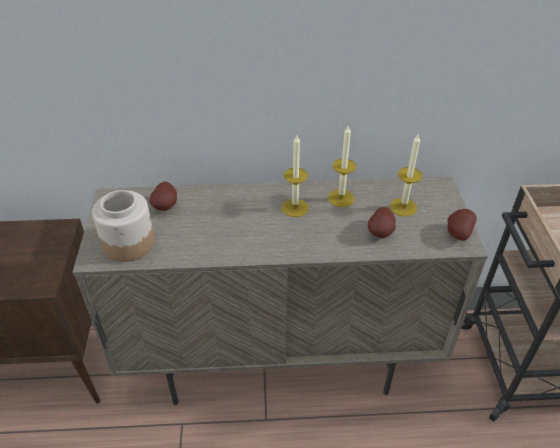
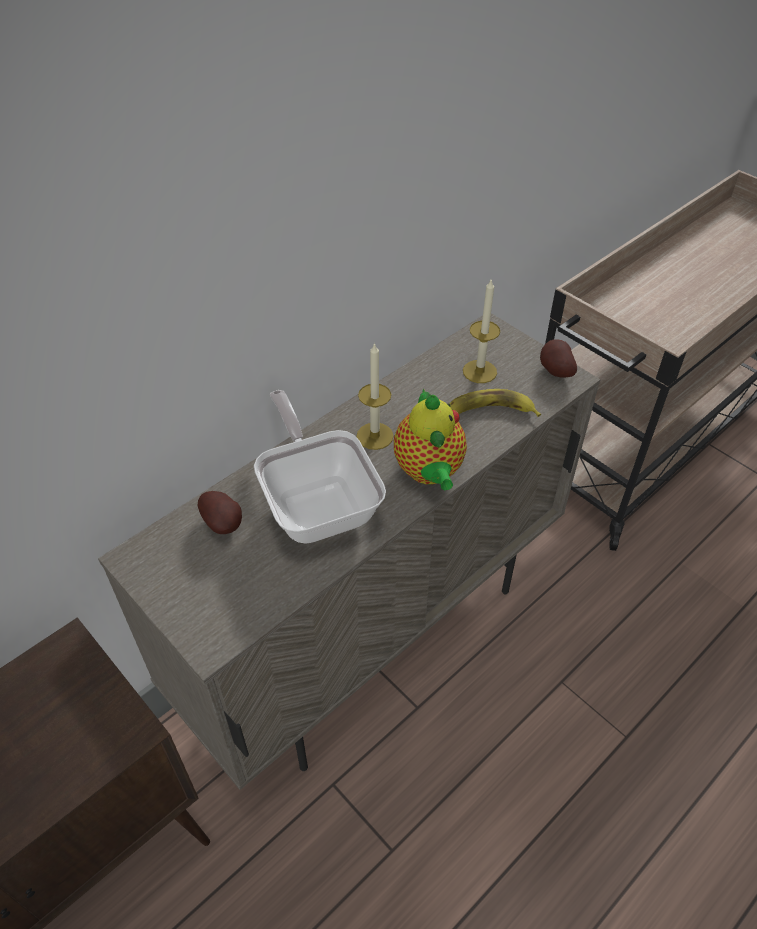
camera: 40 degrees left, 5 degrees up
jar [92,190,155,262] -> none
candle [328,126,356,207] -> none
potato [368,207,396,238] -> banana [450,389,541,417]
none -> frying pan [254,390,386,544]
none -> teapot [394,389,467,490]

